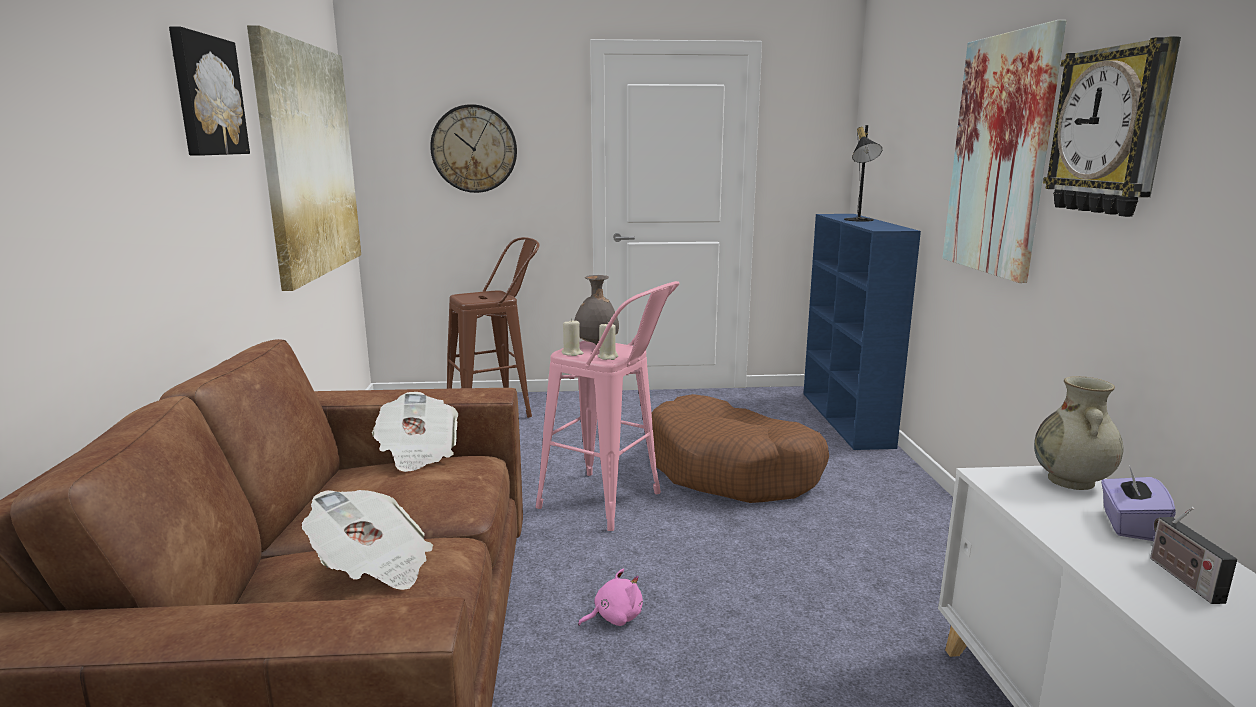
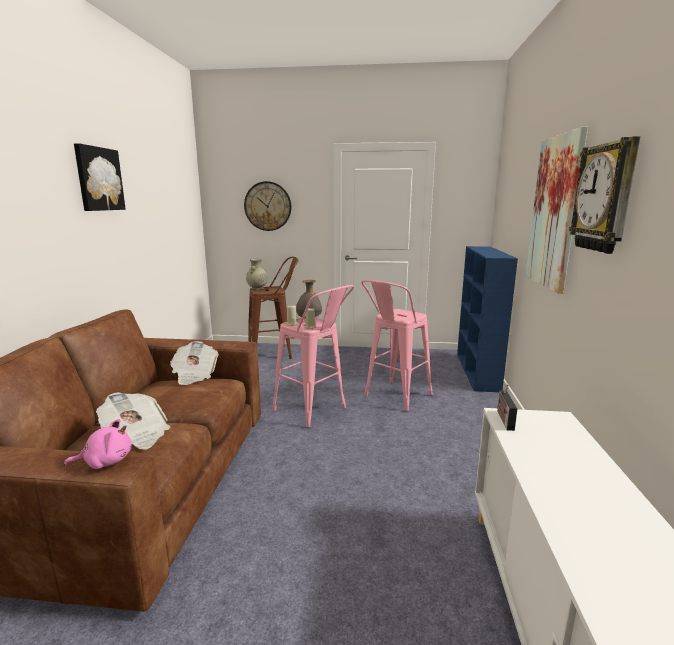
camera: 10 degrees right, 0 degrees up
picture [247,25,361,291] -> none
pink plush toy [578,569,643,626] -> pink plush toy moved to [64,419,132,469]
brown dog bed [652,394,829,503] -> pink stool [361,280,433,411]
black table lamp [844,125,882,222] -> none
beige vase [1034,376,1123,490] -> beige vase moved to [246,259,268,290]
purple tissue box [1101,465,1176,541] -> none
radio [1150,507,1237,604] -> radio moved to [497,384,518,431]

